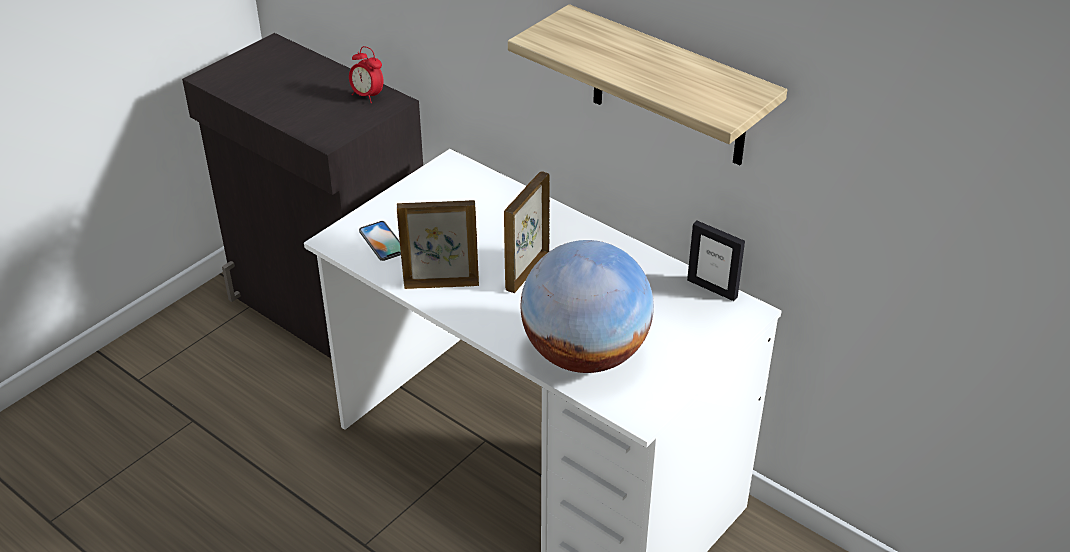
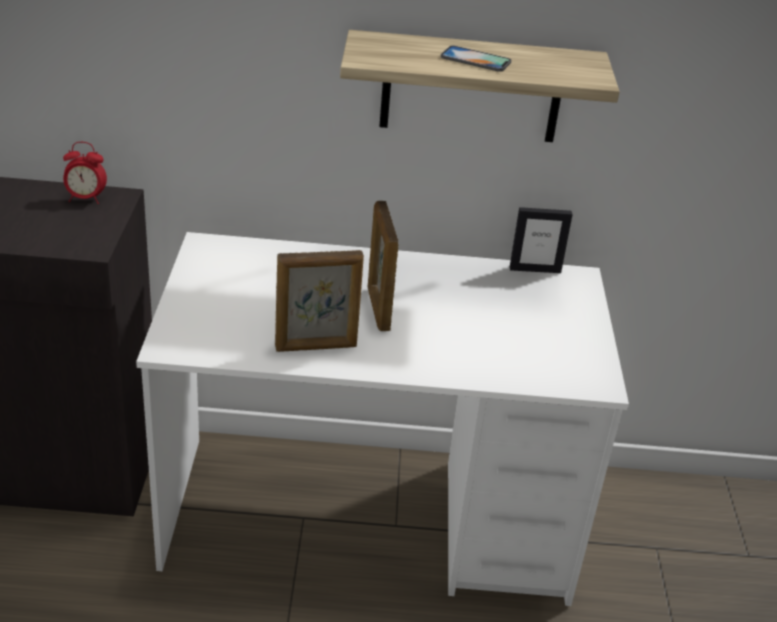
camera: 40 degrees left, 5 degrees down
phone [359,221,401,261] -> phone moved to [441,45,511,72]
picture frame [397,200,479,289] -> picture frame turned 150 degrees counterclockwise [275,250,364,352]
globe [521,240,654,373] -> none

